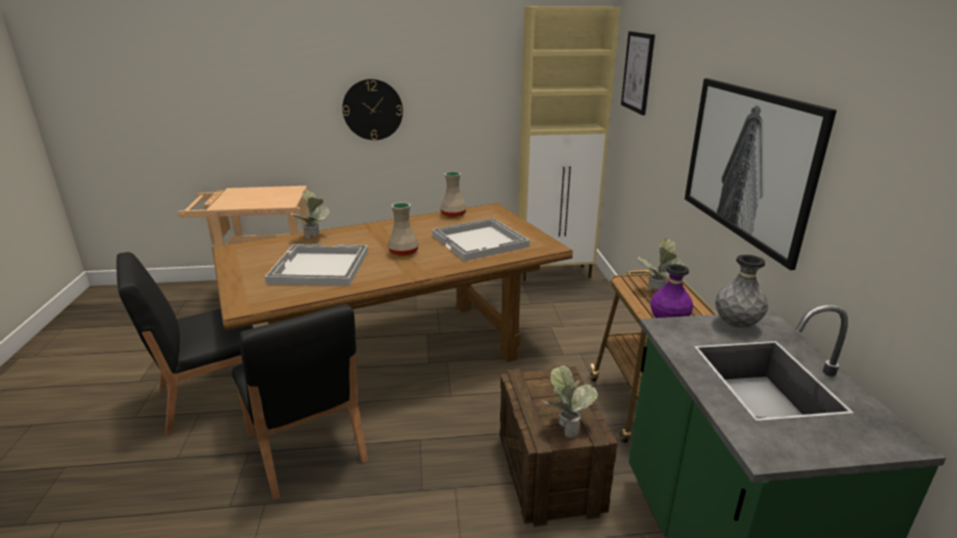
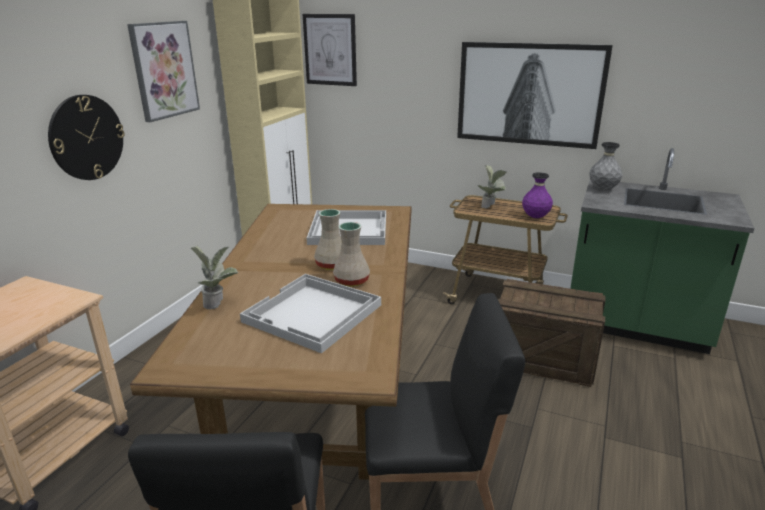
camera: 60 degrees left, 0 degrees up
beige vase [440,172,466,218] -> beige vase moved to [333,222,370,287]
potted plant [543,366,598,438] -> none
none -> picture [127,21,200,122]

